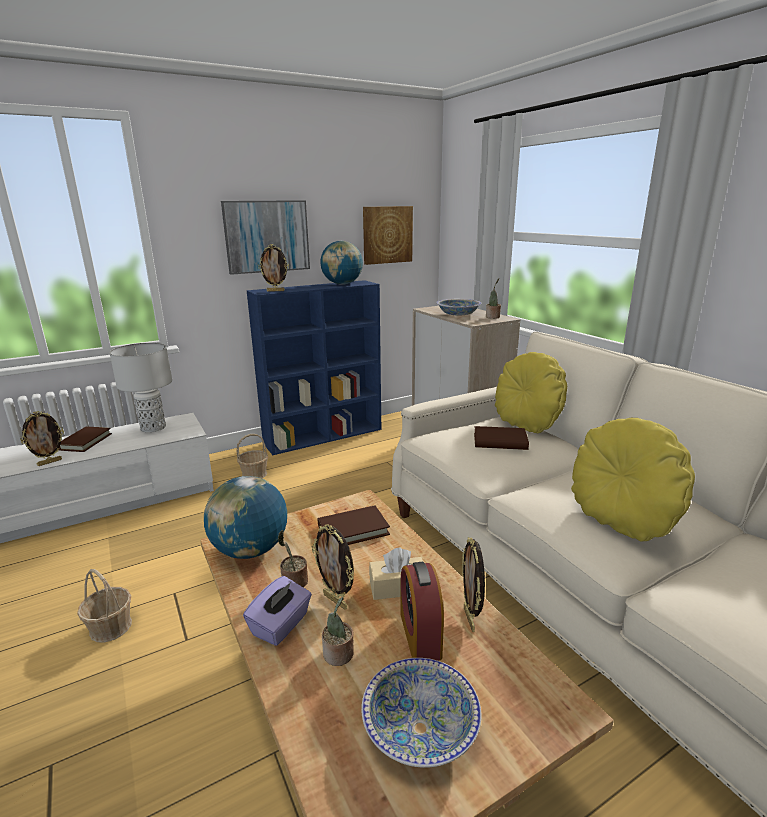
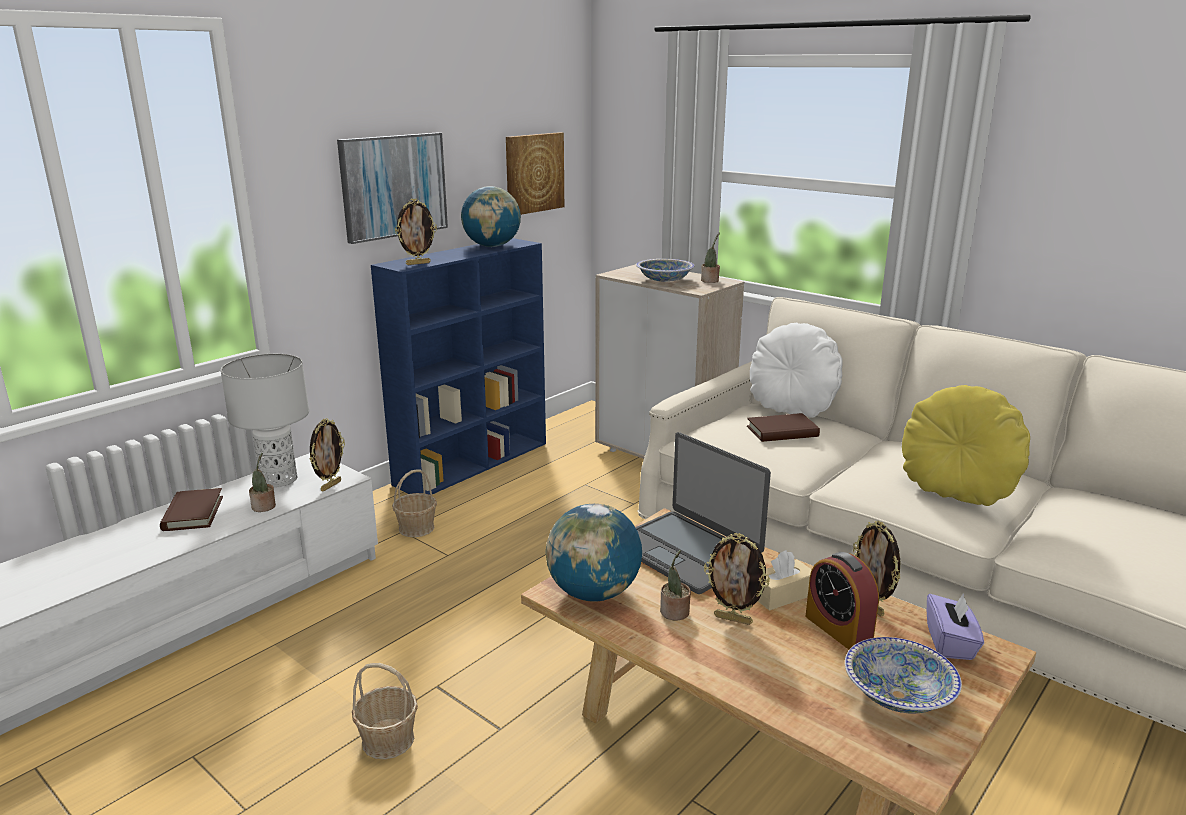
camera: 20 degrees left, 0 degrees up
picture frame [20,411,64,466] -> picture frame moved to [310,418,345,492]
purple tissue box [243,576,312,646] -> purple tissue box moved to [927,593,984,660]
brown book [318,505,390,545] -> laptop [635,432,771,594]
potted plant [322,596,354,666] -> potted plant moved to [249,453,276,512]
yellow pillow [495,352,567,433] -> white pillow [750,323,843,418]

